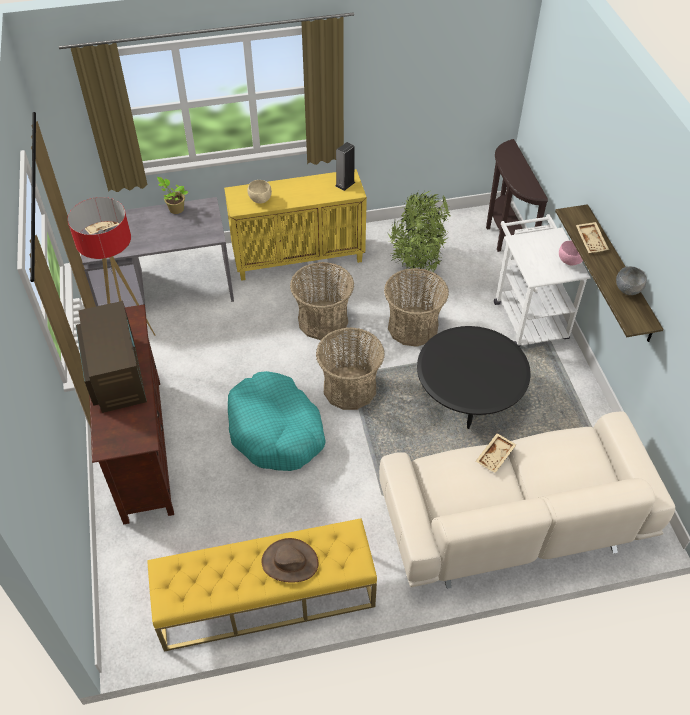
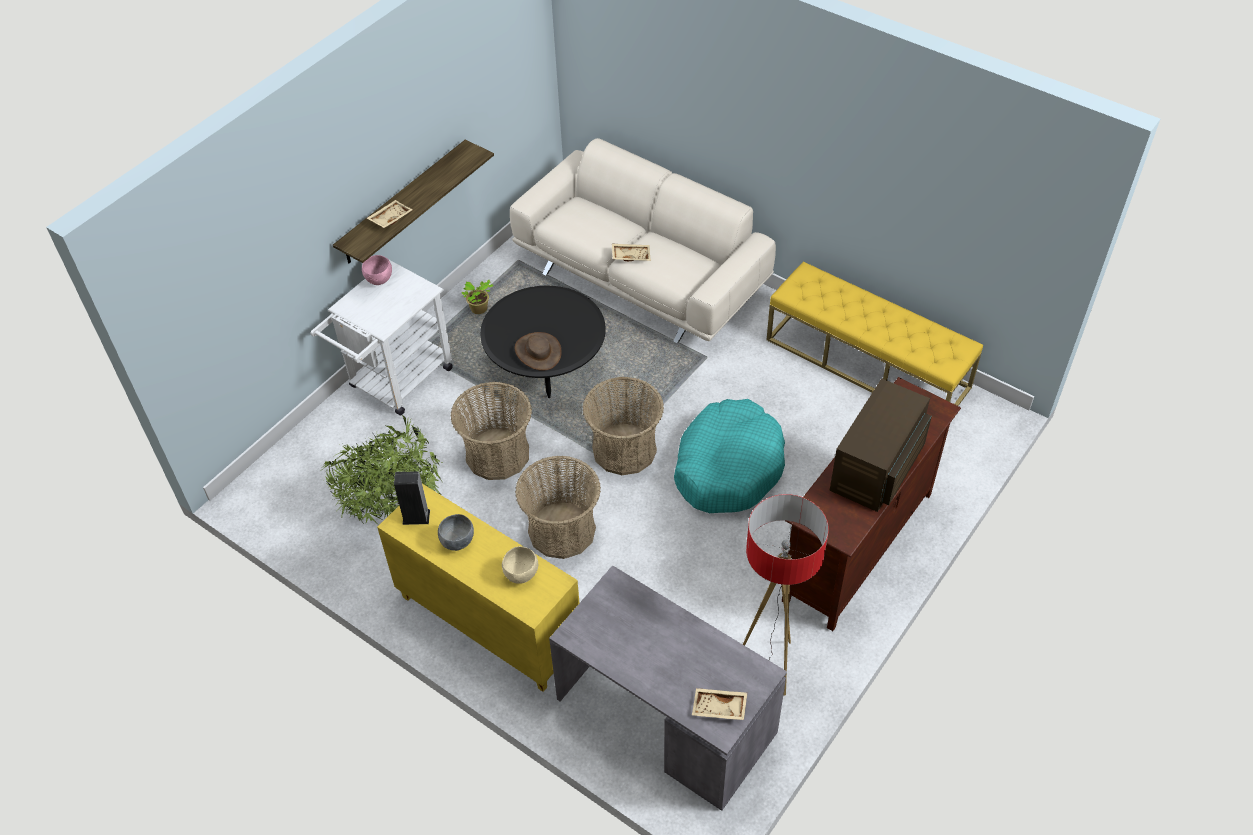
camera: 130 degrees left, 0 degrees up
potted plant [157,177,188,214] -> potted plant moved to [461,280,493,314]
brown hat [261,538,319,583] -> brown hat moved to [515,332,562,371]
brown console table [486,139,548,252] -> none
grey bowl [616,266,647,295] -> grey bowl moved to [438,514,474,551]

